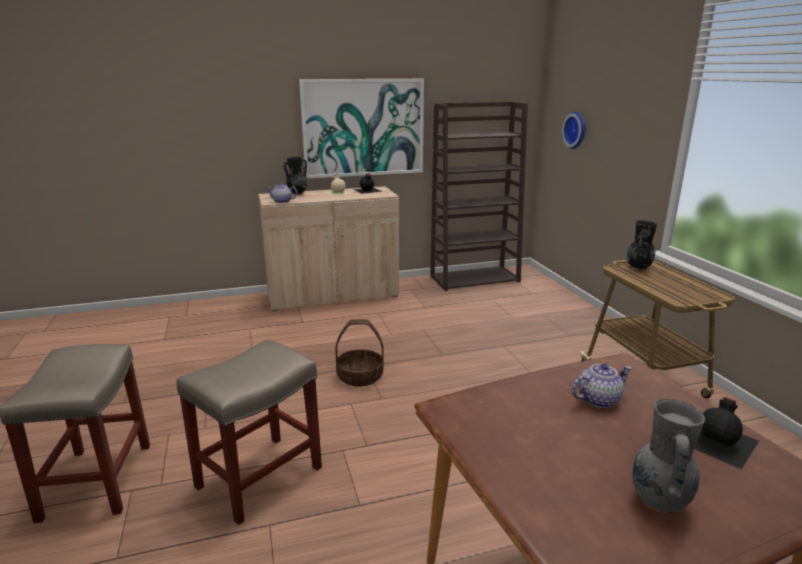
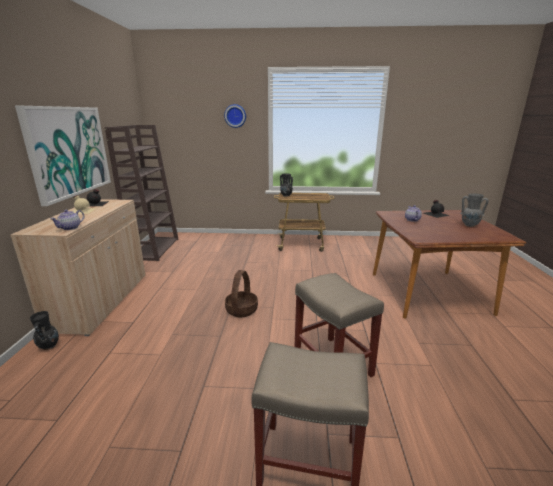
camera: 70 degrees left, 0 degrees up
black vase [283,157,308,195] -> black vase moved to [30,311,59,350]
wall clock [562,112,585,149] -> wall clock moved to [224,104,246,128]

